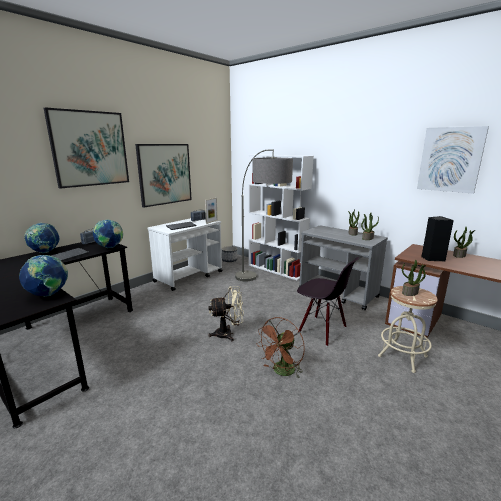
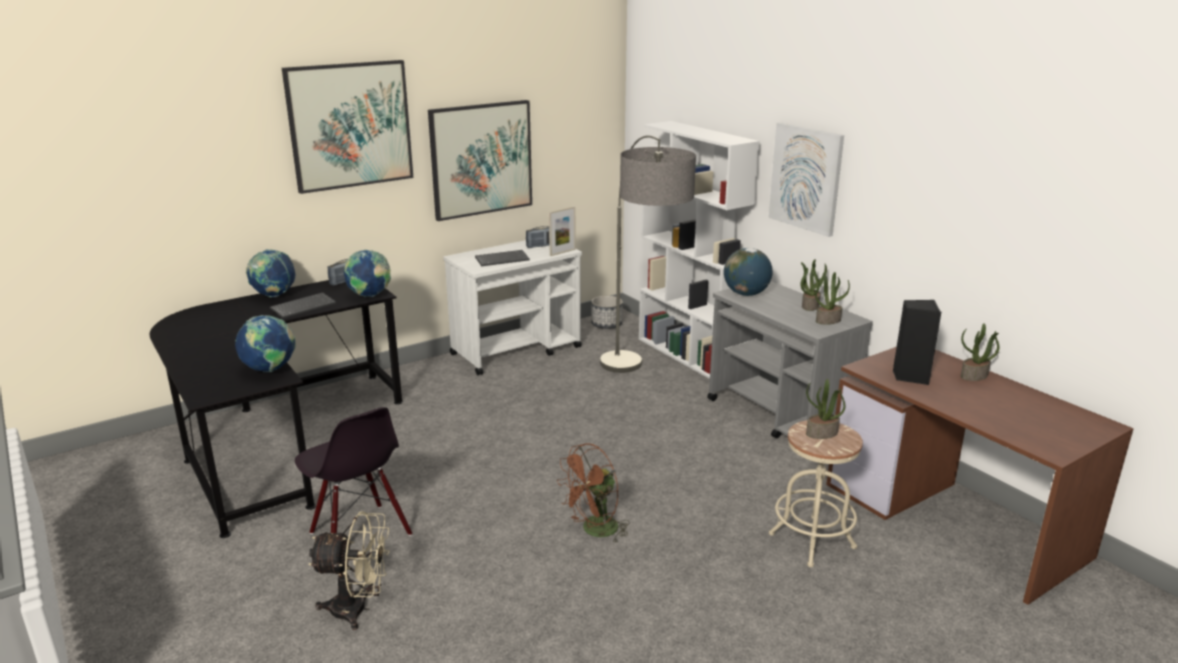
camera: 15 degrees right, 5 degrees up
beige fan [208,286,244,341] -> beige fan moved to [308,511,390,630]
black chair [297,257,360,346] -> black chair moved to [295,407,412,536]
picture [417,126,489,194] -> picture moved to [768,122,844,237]
none -> globe [724,248,772,296]

